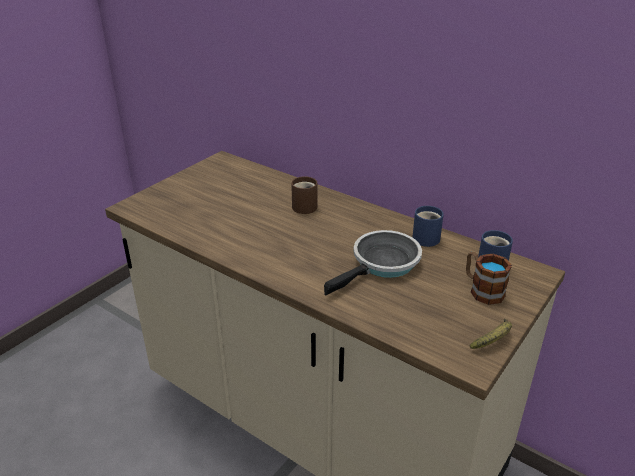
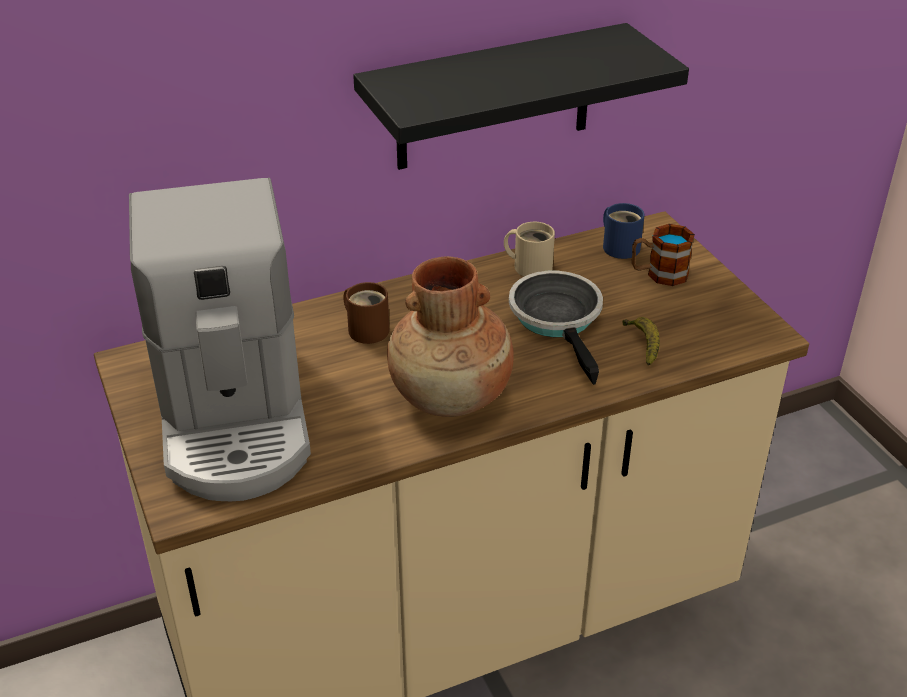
camera: 60 degrees left, 5 degrees up
blue mug [412,206,444,247] -> beige mug [504,222,555,277]
banana [470,319,512,349] -> banana moved to [622,317,660,366]
none -> coffee machine [129,178,311,501]
none -> black shelf [353,23,689,170]
none -> brown vase [387,256,514,417]

